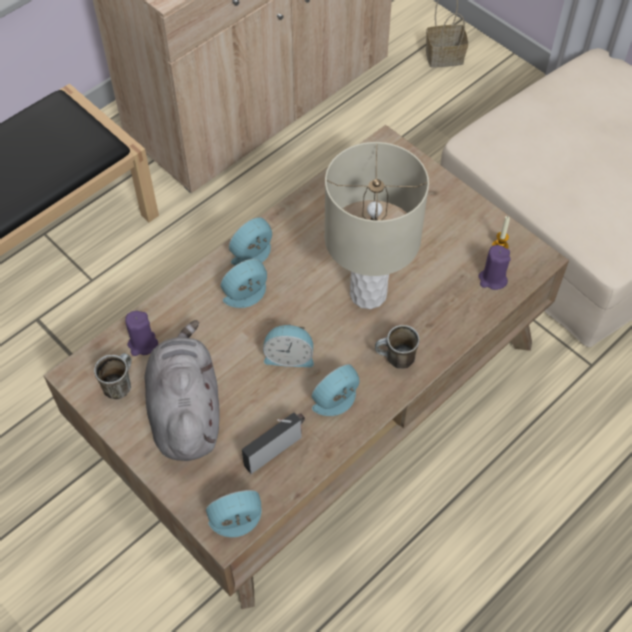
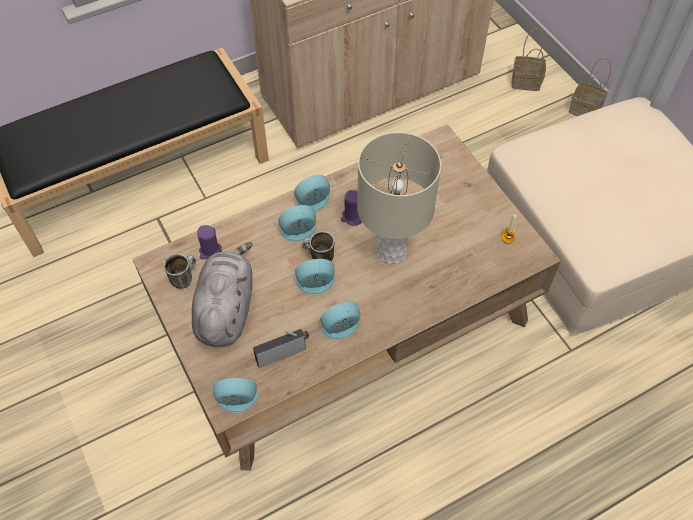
camera: 15 degrees right, 0 degrees up
alarm clock [263,324,314,367] -> alarm clock turned 150 degrees clockwise [295,259,335,295]
mug [375,325,420,369] -> mug moved to [302,231,334,262]
purple candle [478,245,511,290] -> purple candle moved to [341,190,362,226]
none -> basket [569,58,612,116]

